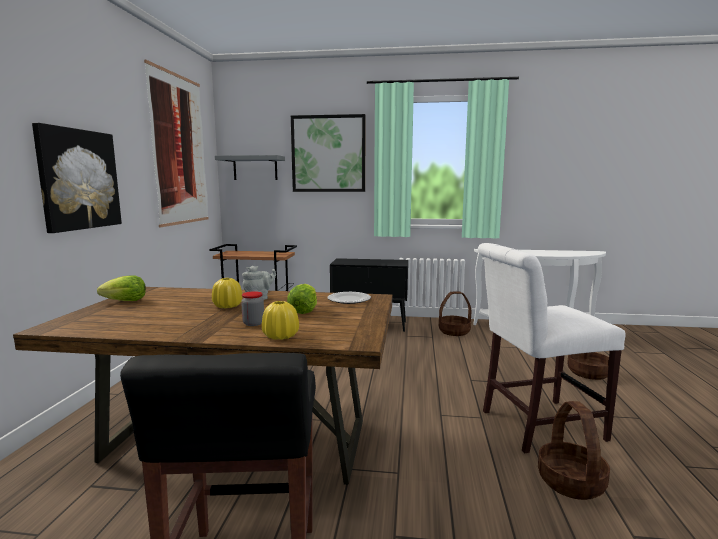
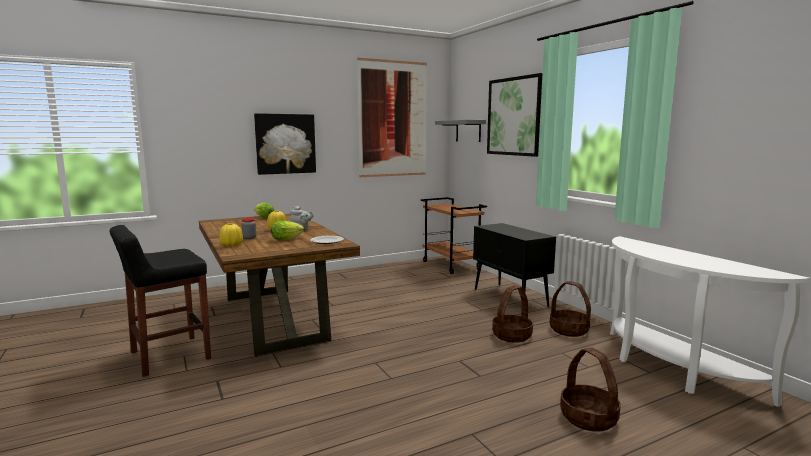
camera: 55 degrees right, 0 degrees up
white chair [478,243,626,453] -> none
basket [538,401,610,500] -> basket moved to [492,285,533,343]

